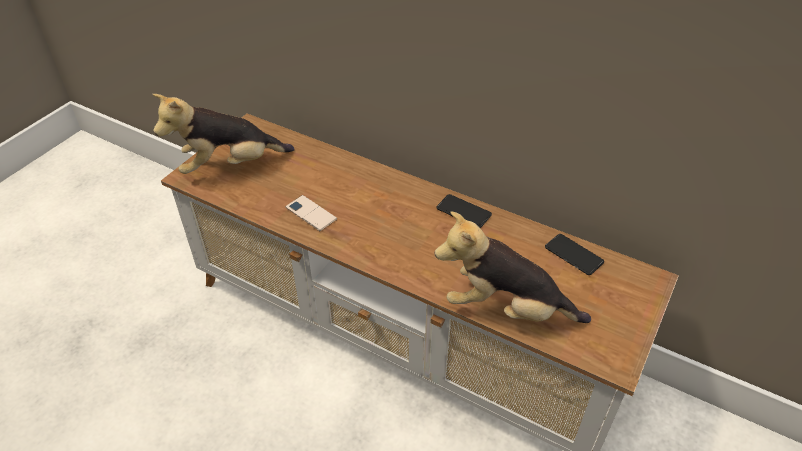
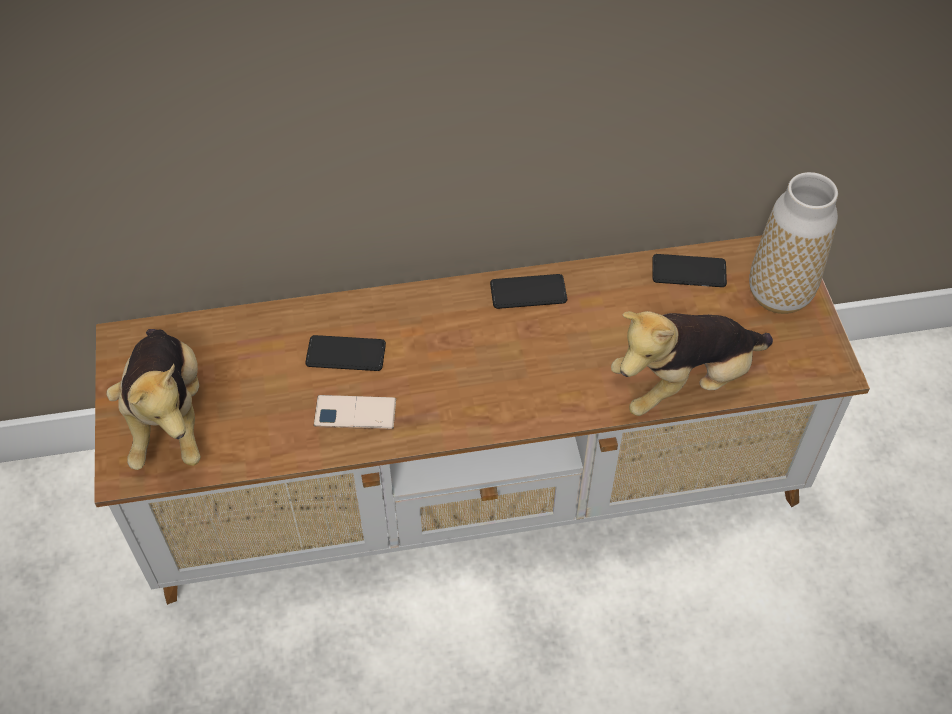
camera: 40 degrees left, 10 degrees up
plush toy [152,94,295,174] -> plush toy turned 45 degrees counterclockwise [106,329,201,470]
none -> phone [305,335,386,371]
none -> vase [749,172,838,314]

